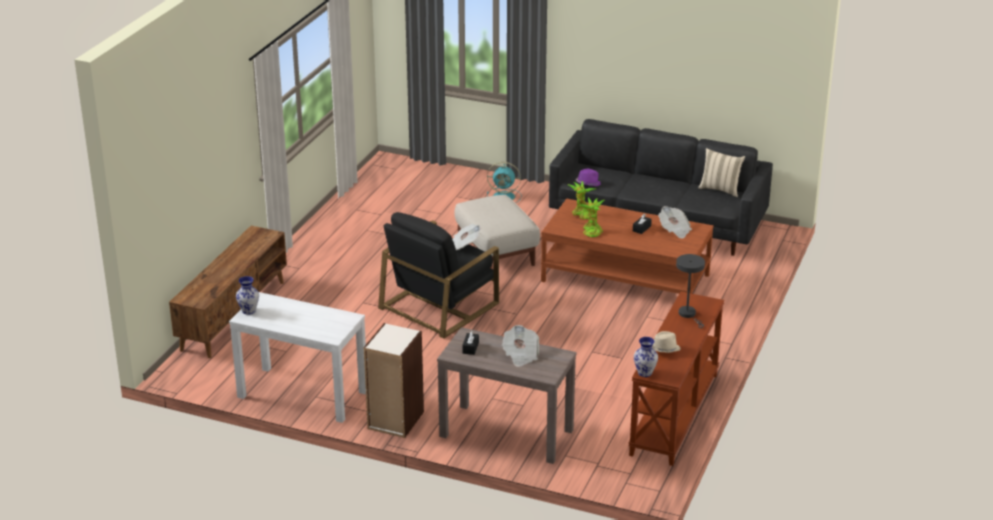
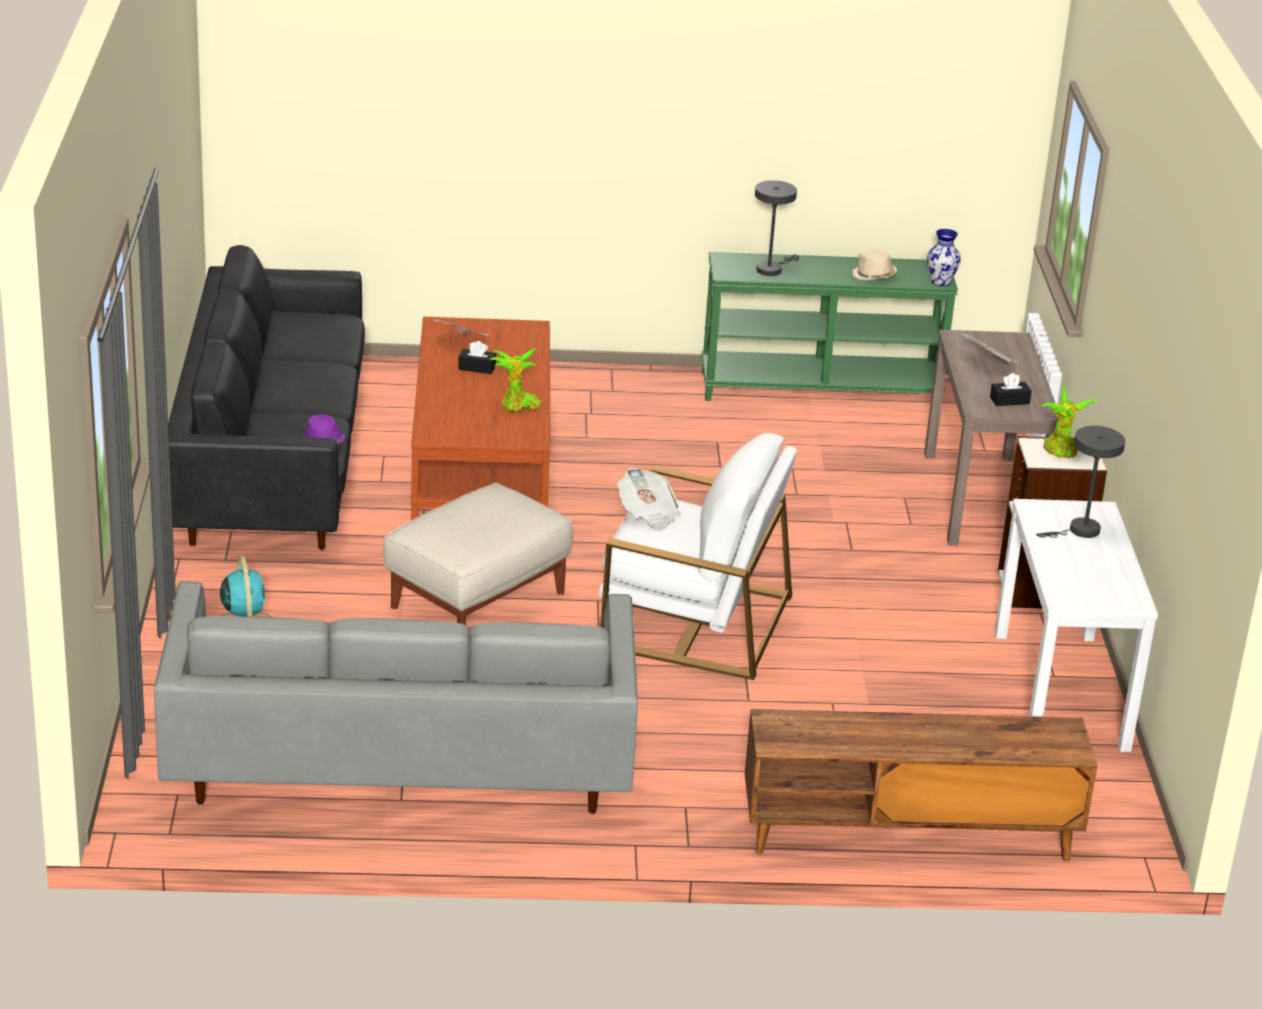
camera: 115 degrees left, 0 degrees up
vase [236,276,259,315] -> none
black armchair [378,212,499,339] -> white armchair [599,433,797,680]
potted plant [568,181,595,219] -> potted plant moved to [1041,386,1097,459]
brown console table [628,292,725,466] -> green console table [701,252,958,401]
beige pillow [698,148,745,197] -> none
none -> grey sofa [154,581,638,813]
none -> grey table lamp [1036,426,1125,538]

